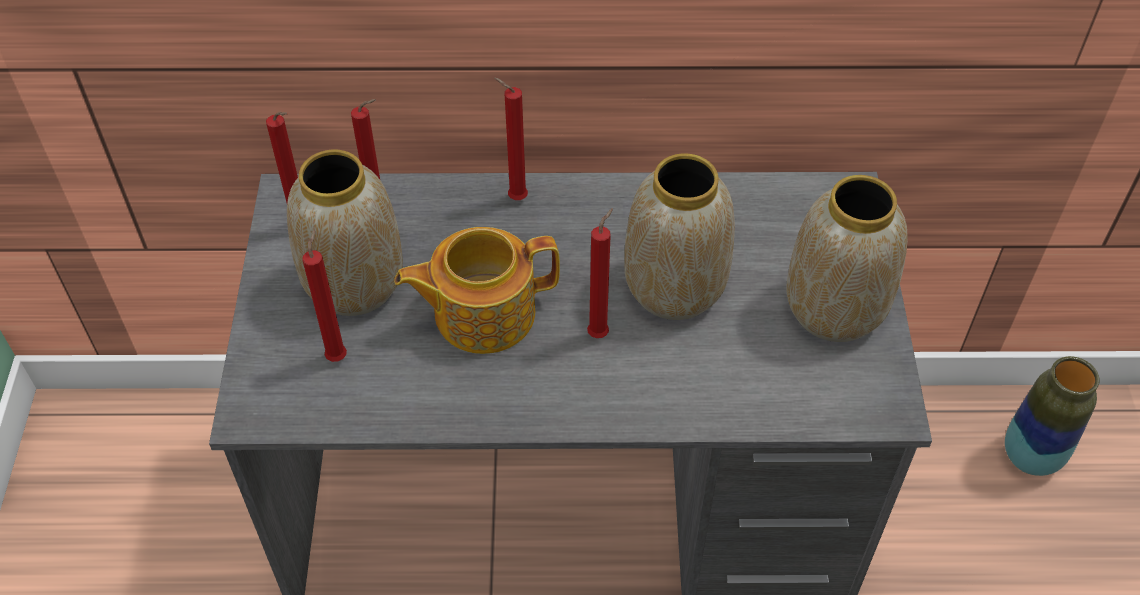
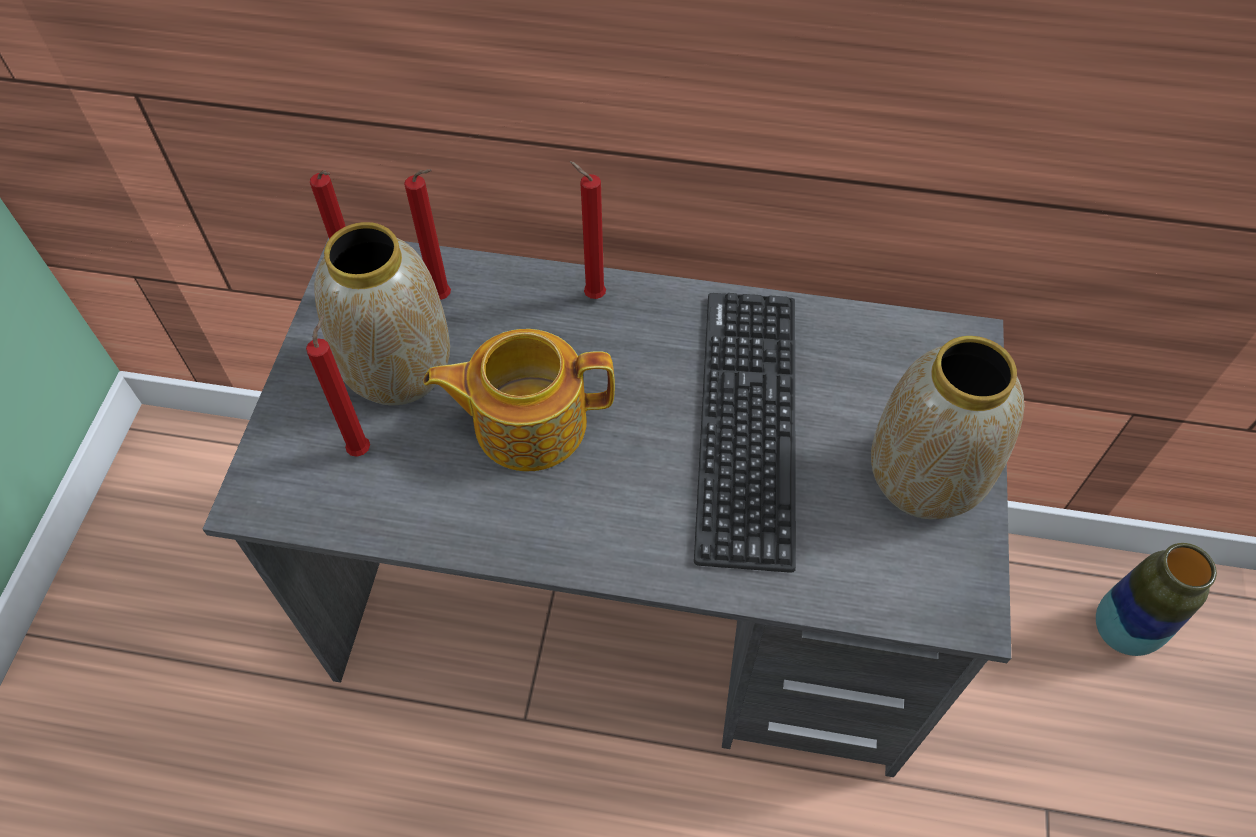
camera: 10 degrees right, 5 degrees up
red candle [587,208,613,338] -> none
vase [624,153,735,320] -> keyboard [694,293,796,573]

